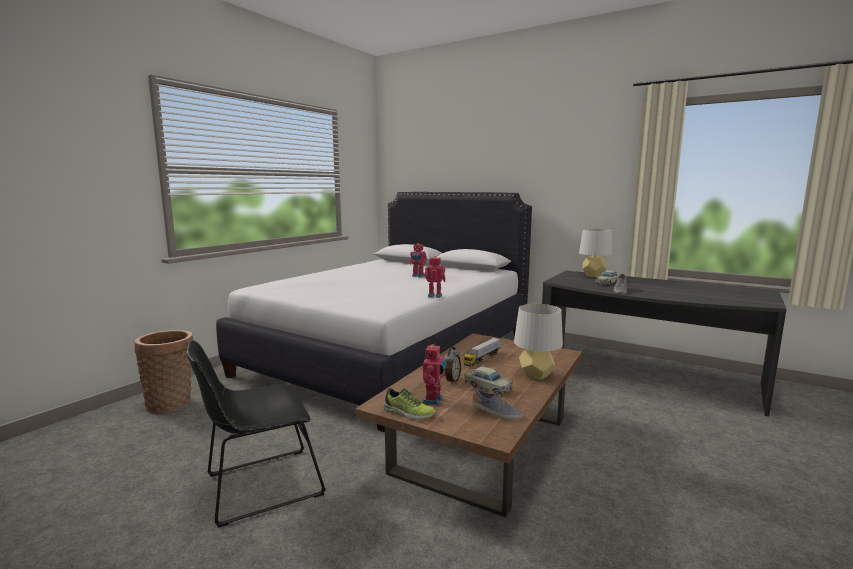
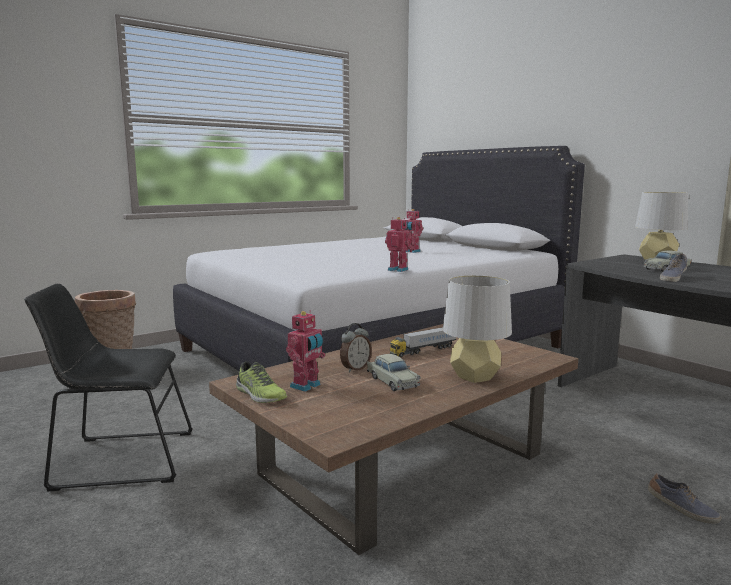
camera: 20 degrees right, 0 degrees up
shoe [472,389,523,420] -> shoe moved to [648,473,722,524]

